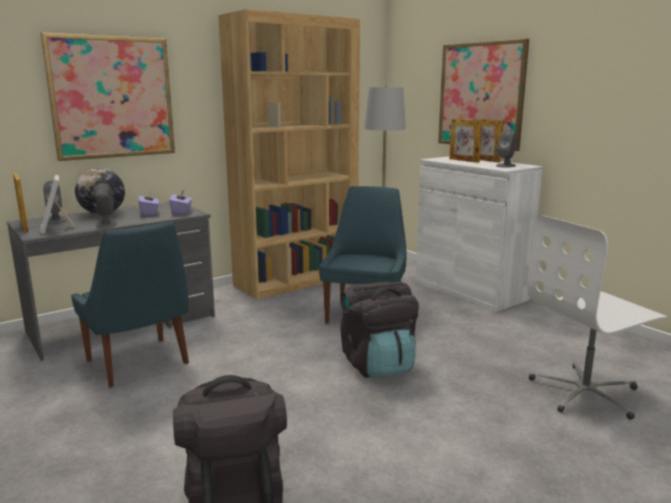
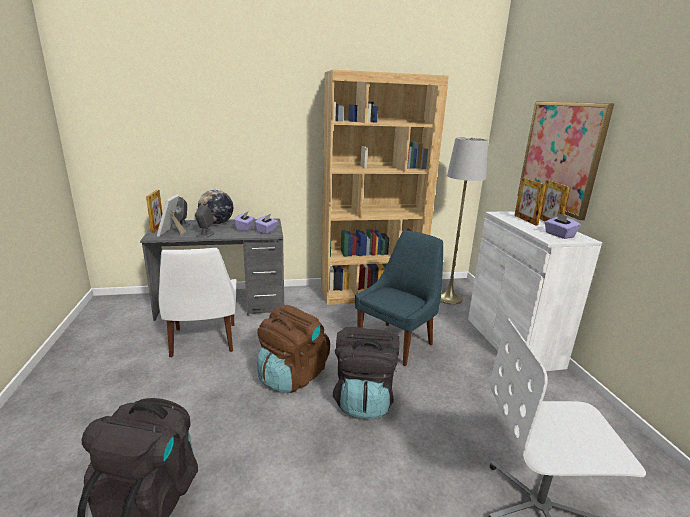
camera: 25 degrees right, 5 degrees up
picture [40,32,175,161] -> none
blue chair [71,221,189,388] -> white chair [159,248,237,357]
grey speaker [496,130,517,168] -> purple tissue box [545,213,581,239]
none -> brown backpack [257,305,330,393]

